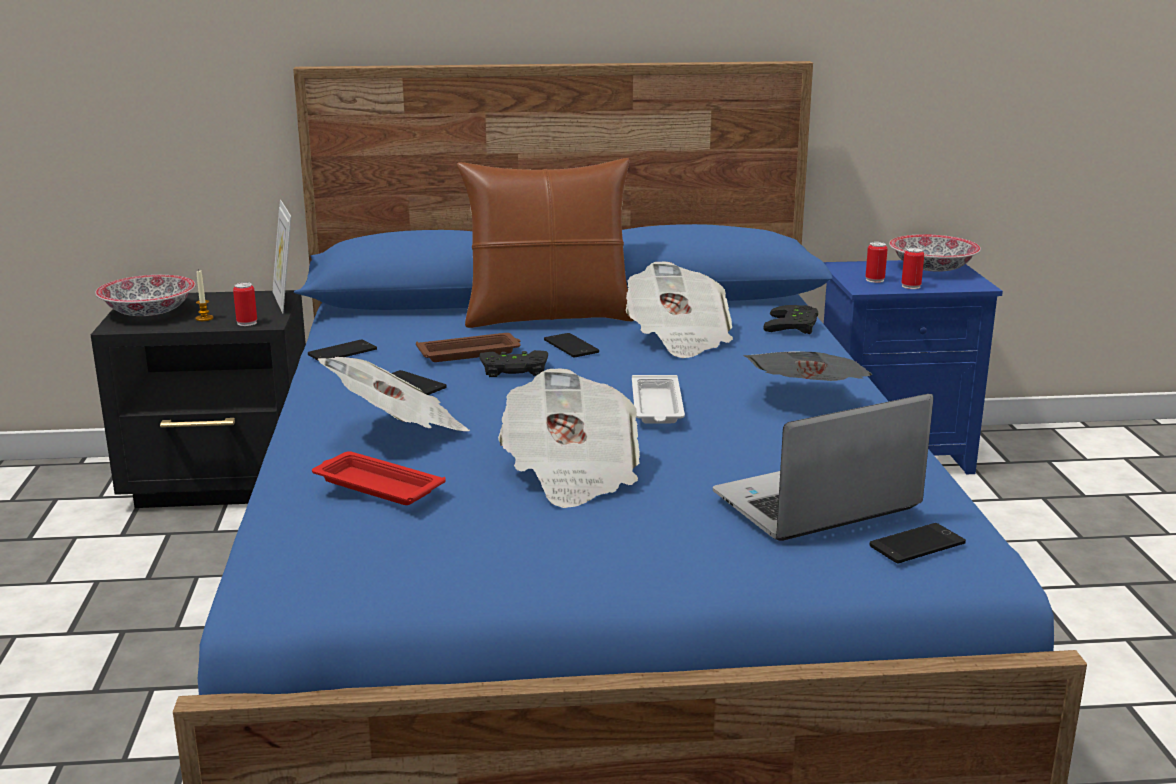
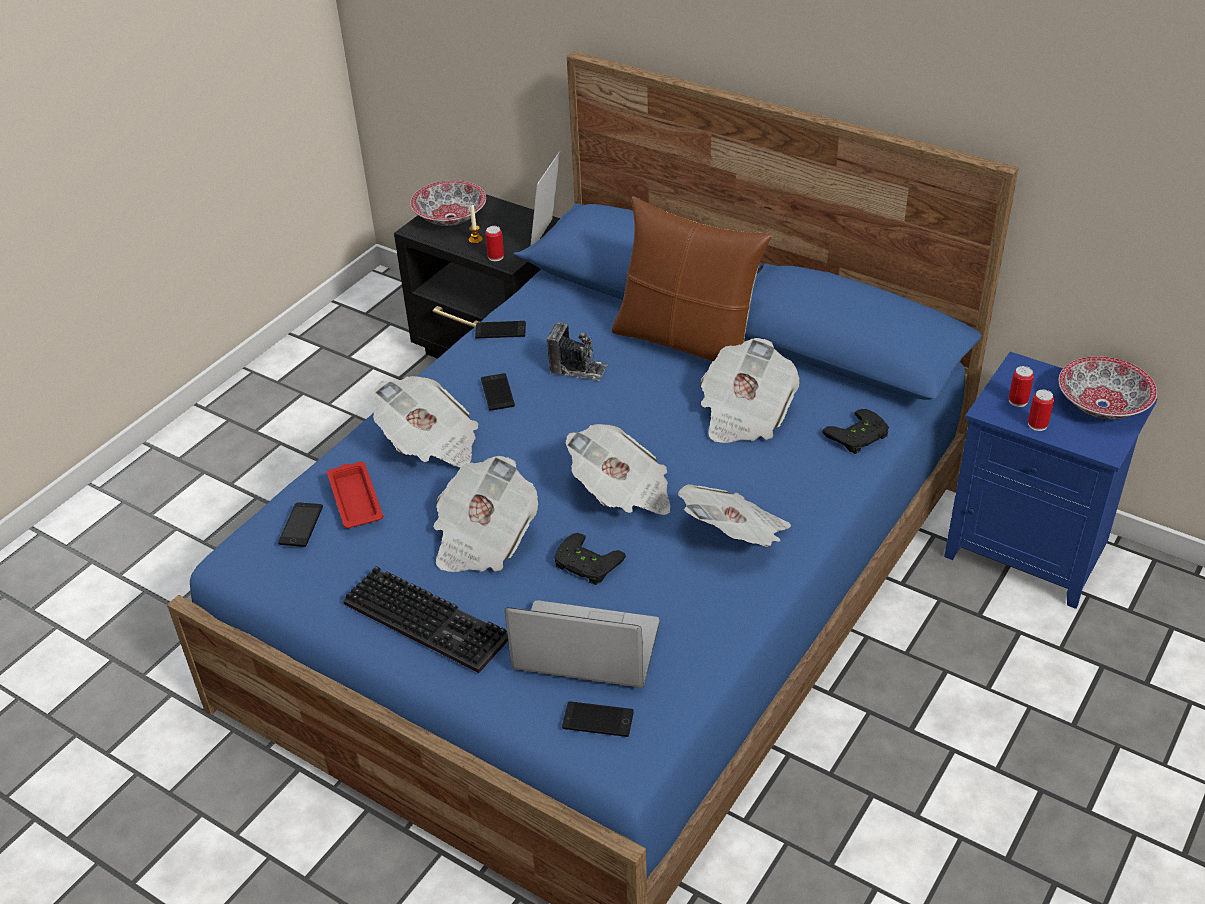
camera: 40 degrees right, 20 degrees up
brown tray [416,333,521,362] -> camera [547,322,608,381]
black game controller [479,350,548,377] -> black game controller moved to [554,533,626,585]
phone [544,333,599,357] -> phone moved to [278,502,323,547]
white tray [632,375,685,423] -> newspaper [566,424,670,515]
none -> keyboard [343,566,508,673]

